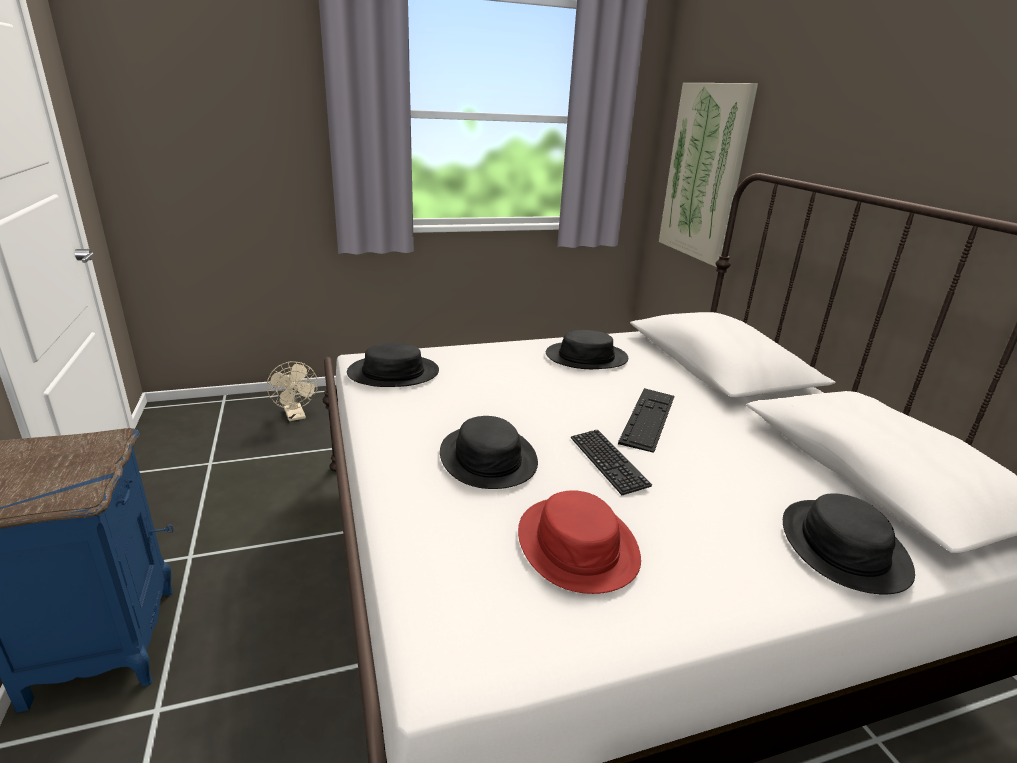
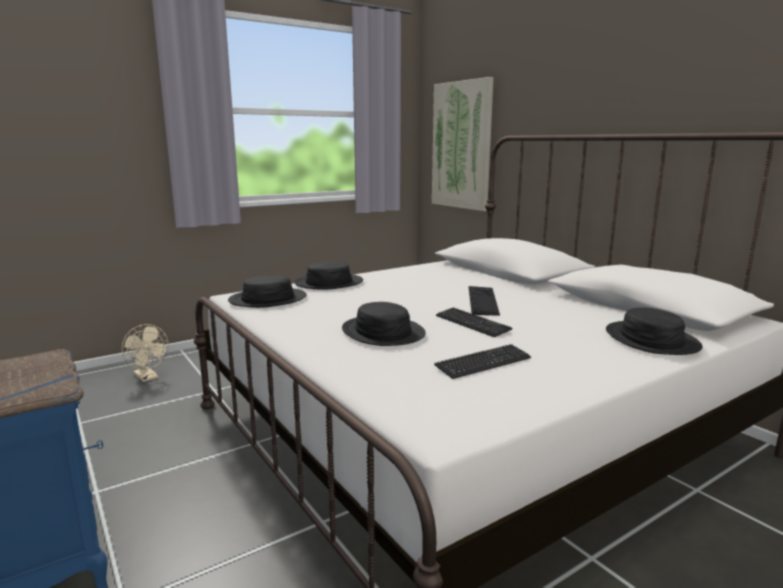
camera: 15 degrees left, 10 degrees down
red hat [518,490,641,594] -> keyboard [434,344,531,379]
black hat [546,330,628,369] -> black hat moved to [294,262,363,290]

